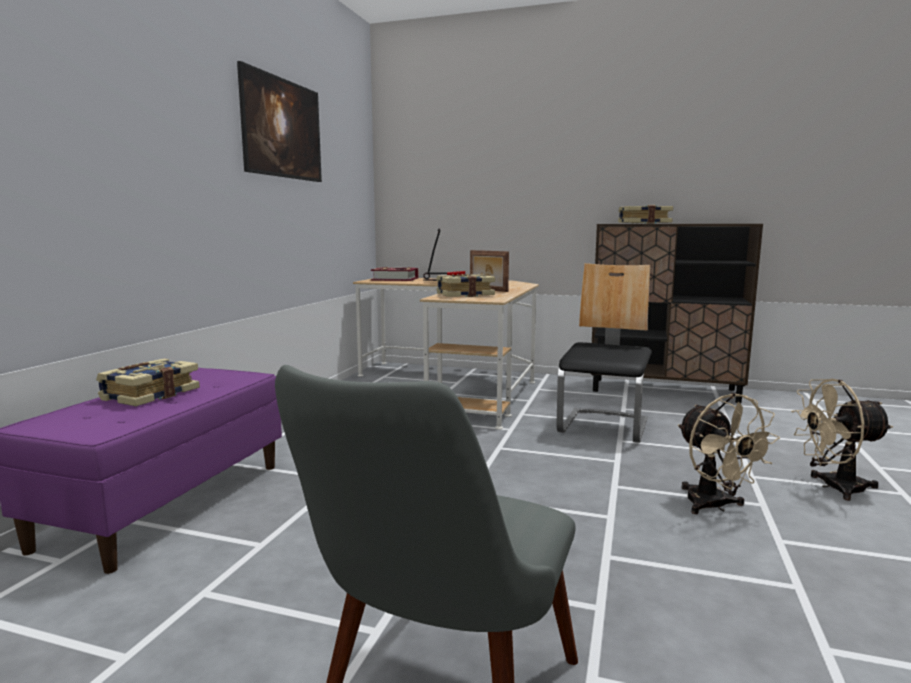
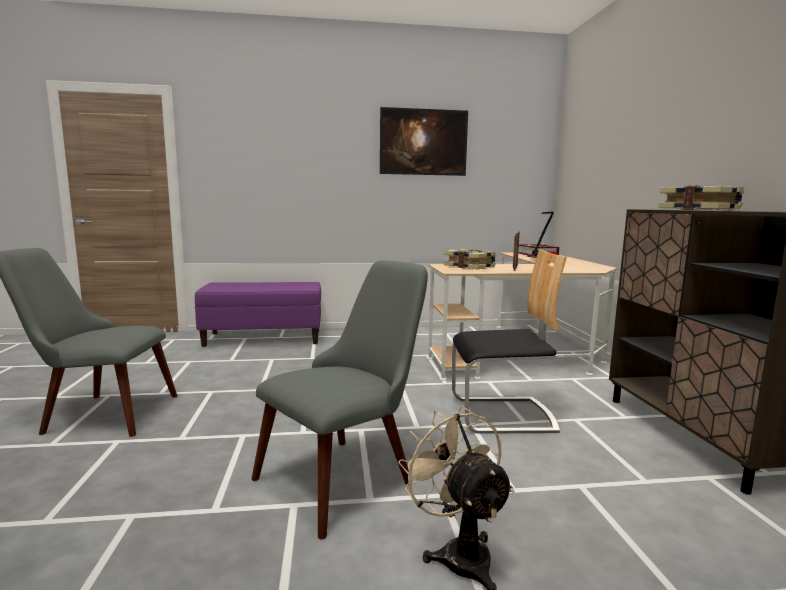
camera: 65 degrees right, 0 degrees up
book [96,359,200,406] -> none
beige fan [678,393,780,514] -> grey chair [252,260,428,539]

